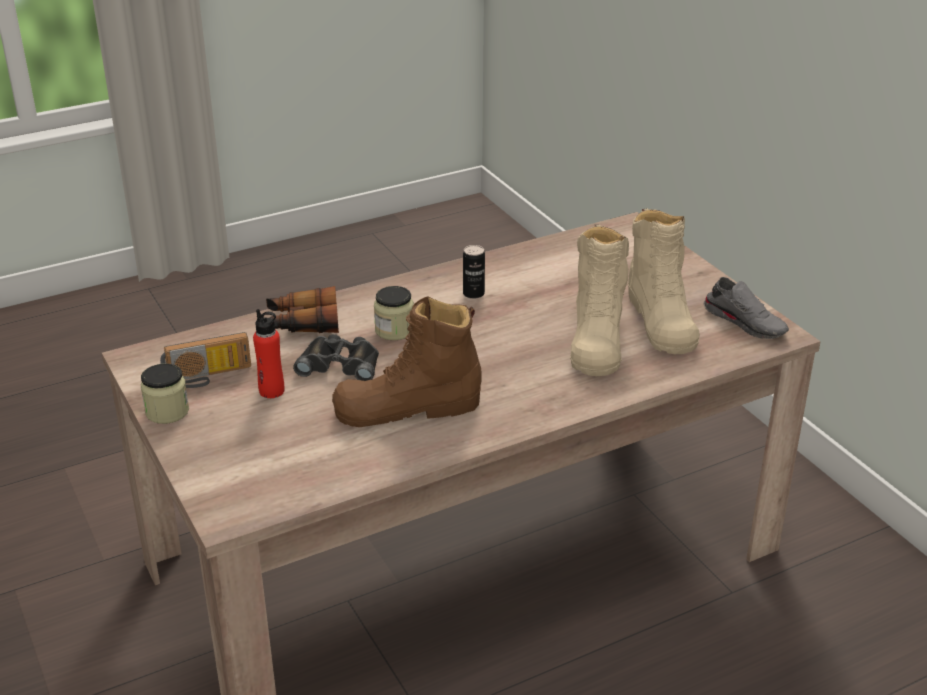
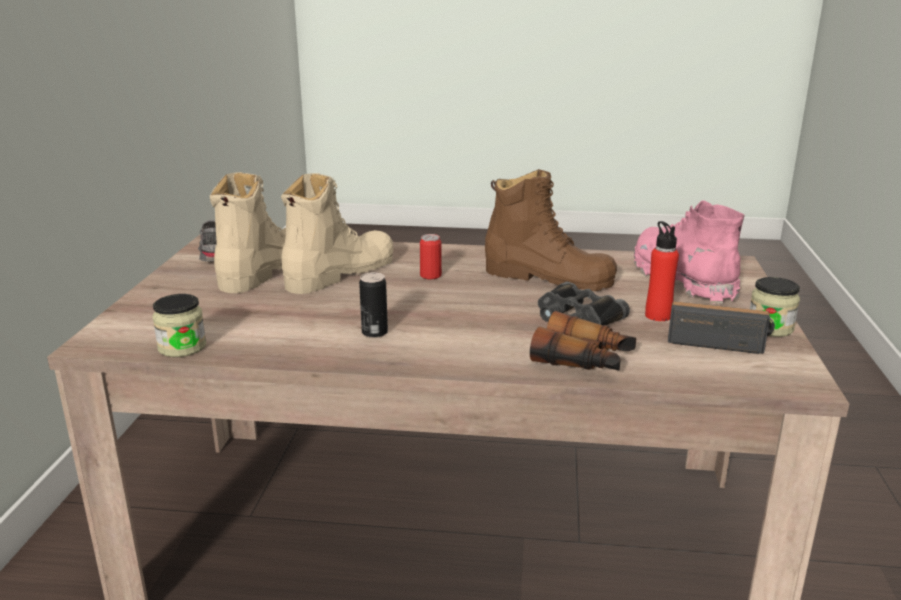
camera: 145 degrees left, 10 degrees down
jar [374,286,414,340] -> jar moved to [153,294,206,357]
none -> can [420,234,442,280]
none -> pink boot [634,200,745,303]

